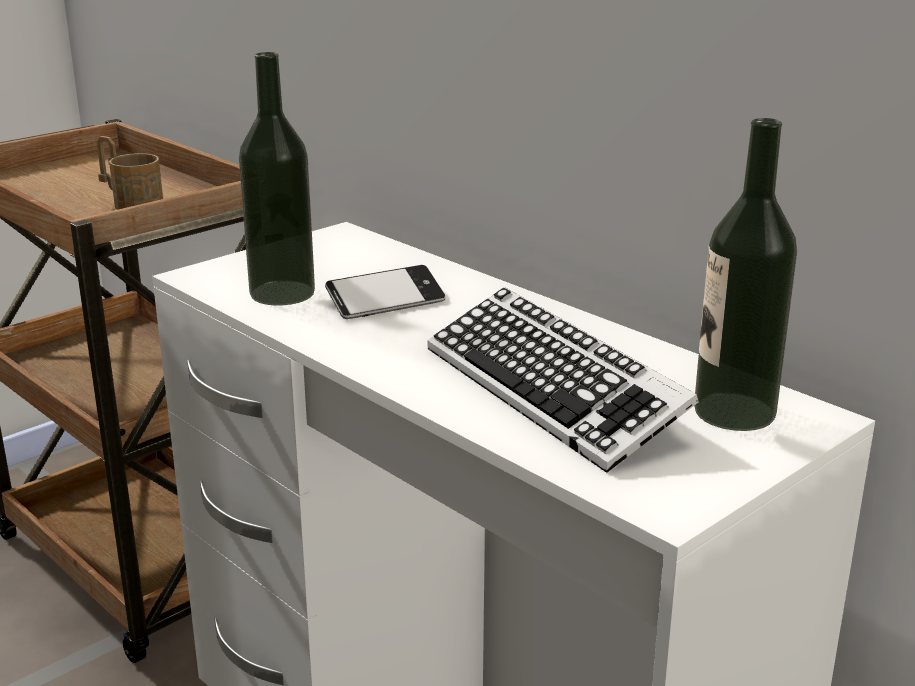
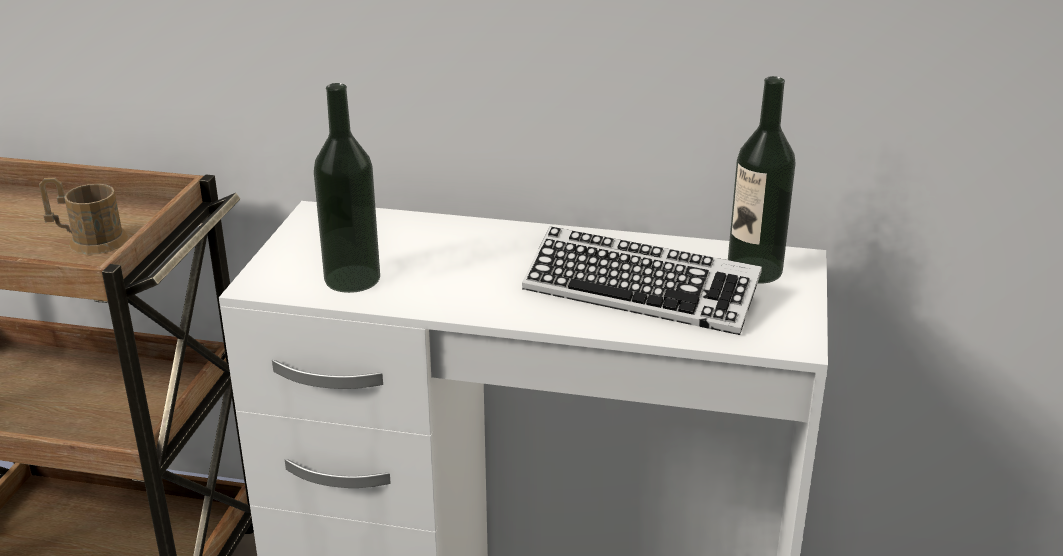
camera: 35 degrees left, 5 degrees up
phone [325,265,445,319] -> none

